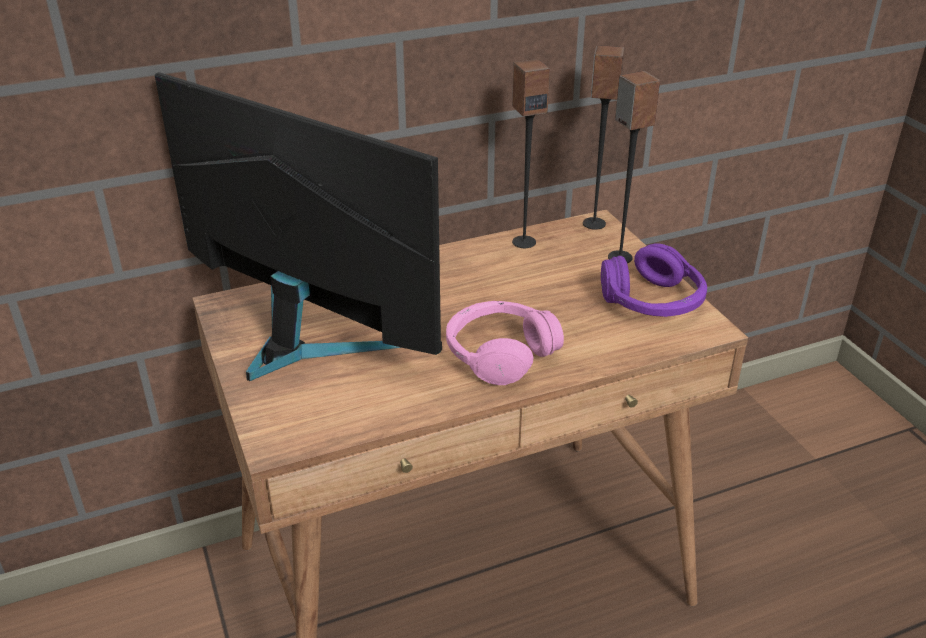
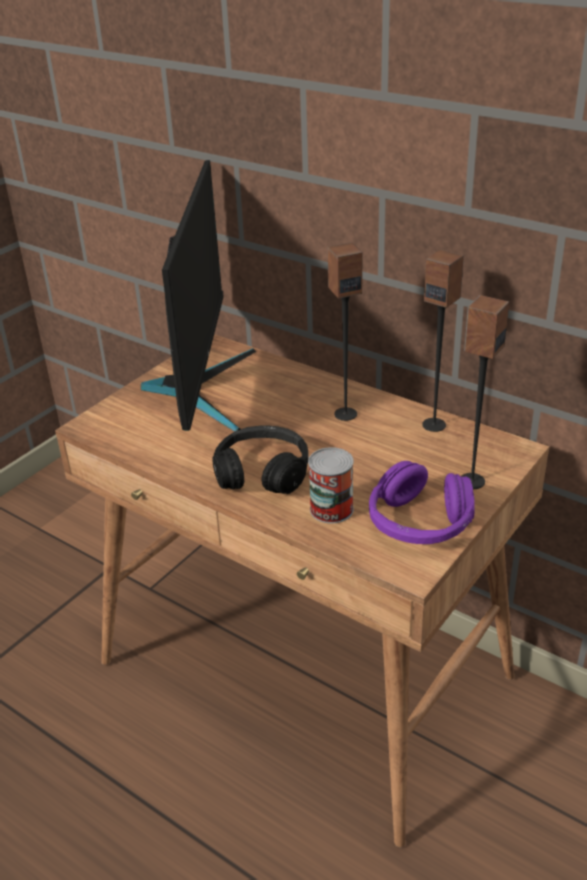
camera: 60 degrees right, 0 degrees up
pink headphones [446,301,564,385] -> black headphones [212,425,308,494]
speaker [583,45,624,230] -> speaker moved to [328,242,362,421]
none -> can [308,447,354,524]

